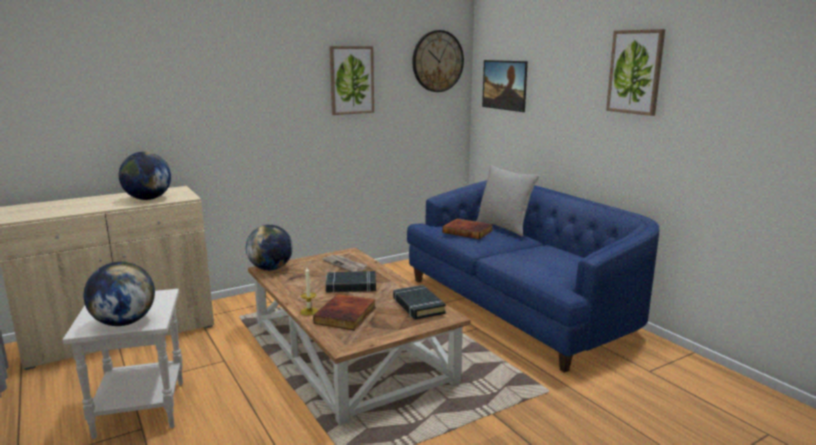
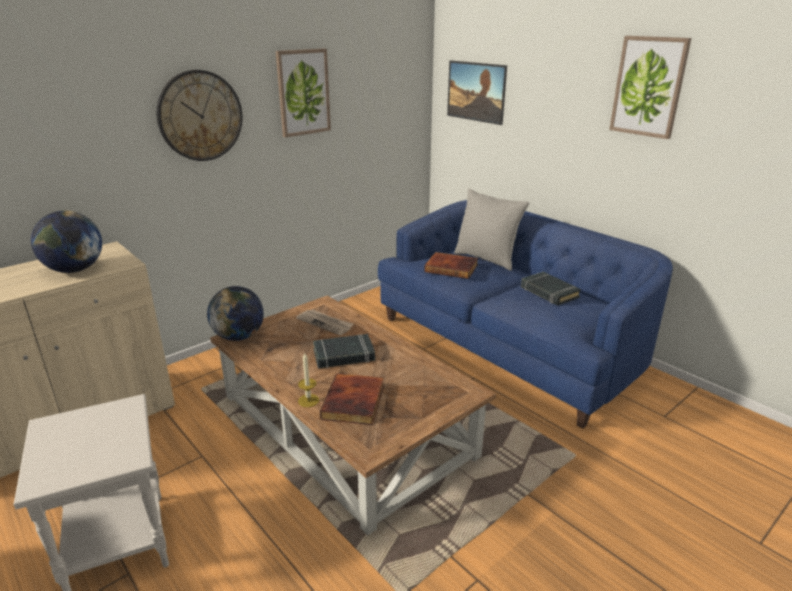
camera: 10 degrees left, 10 degrees up
globe [83,262,155,326] -> none
black book [393,285,446,320] -> black book moved to [521,272,581,306]
wall clock [412,30,464,92] -> wall clock moved to [156,70,242,161]

